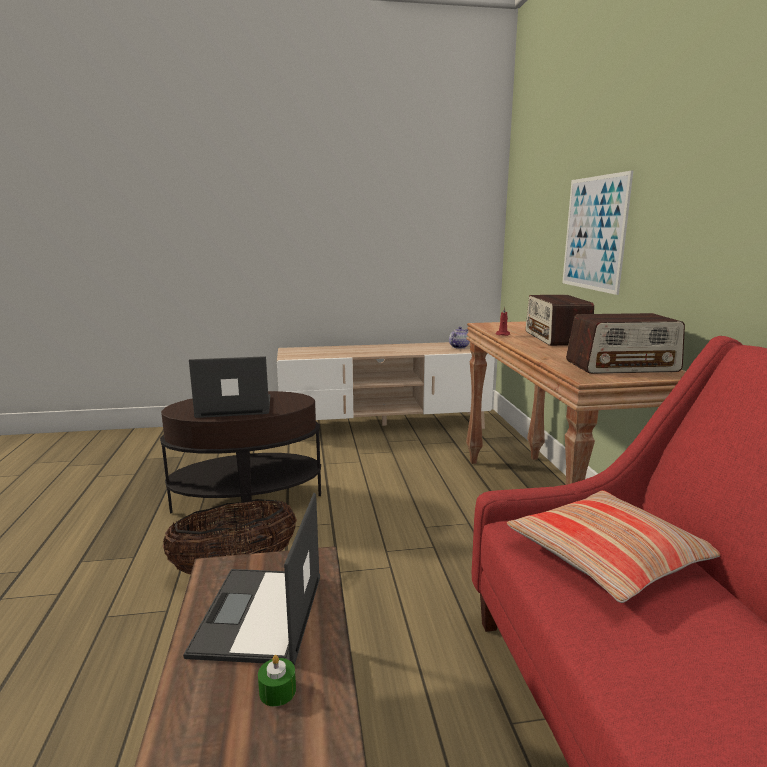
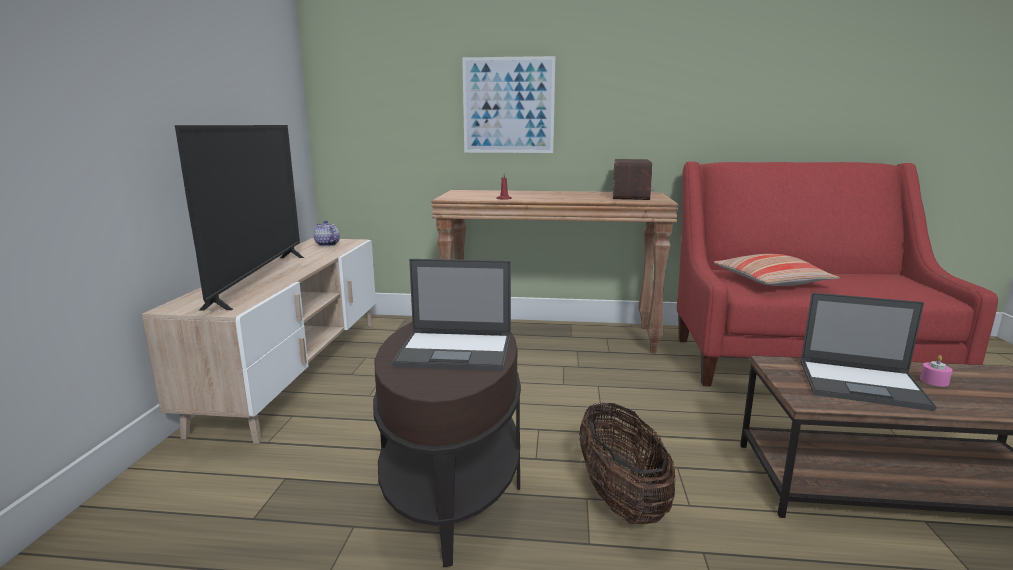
camera: 75 degrees left, 0 degrees up
laptop [189,356,270,418] -> laptop turned 90 degrees counterclockwise [392,259,511,371]
green candle [258,655,296,707] -> pink candle [920,355,952,387]
radio [526,295,594,346] -> none
none -> television [175,125,304,311]

